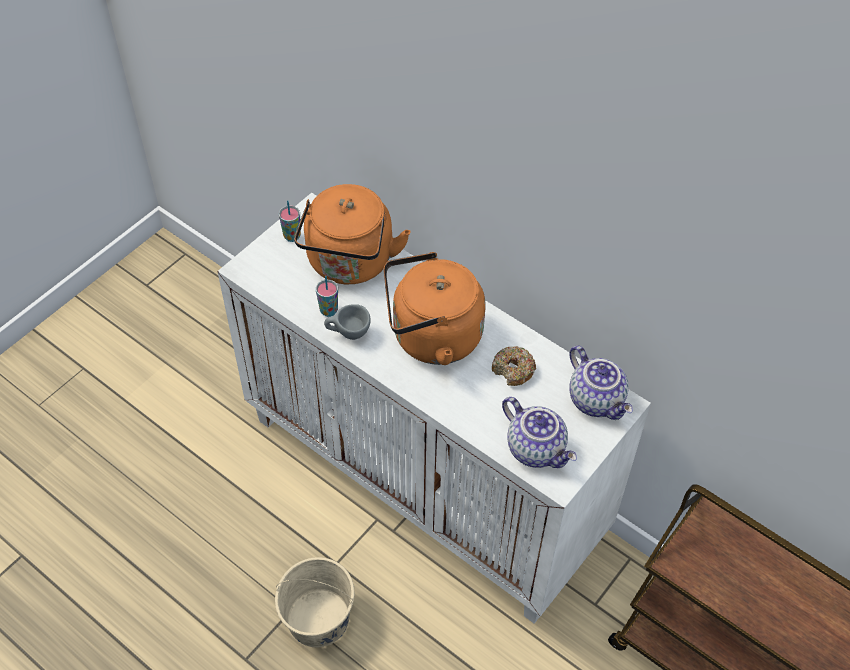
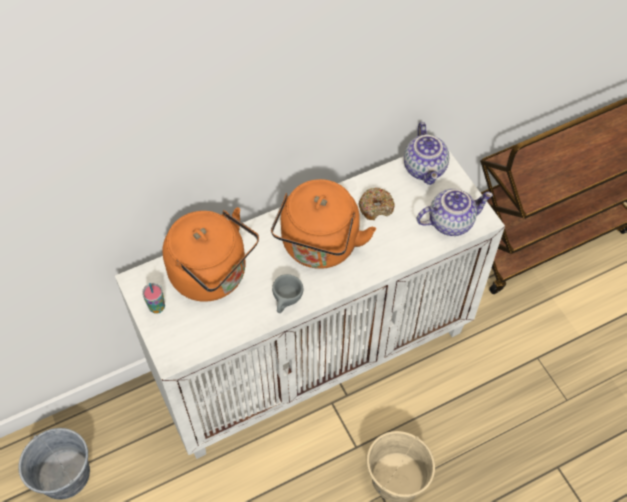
camera: 65 degrees left, 5 degrees up
cup [316,276,338,317] -> none
teapot [569,346,633,420] -> teapot turned 90 degrees clockwise [404,122,449,185]
none -> grey bucket [18,428,90,500]

